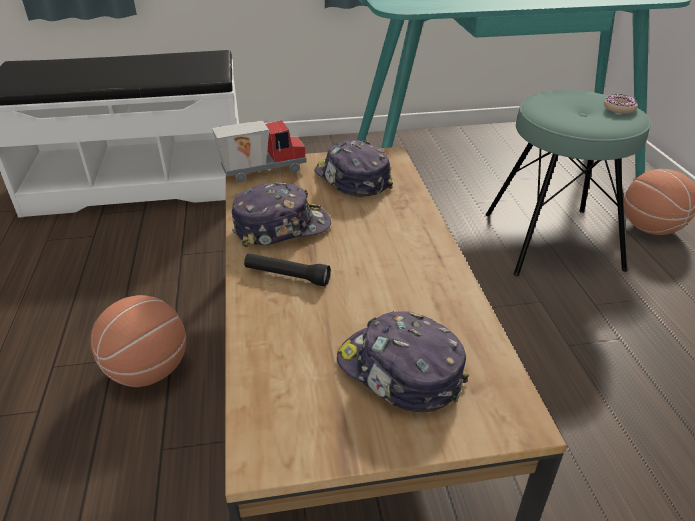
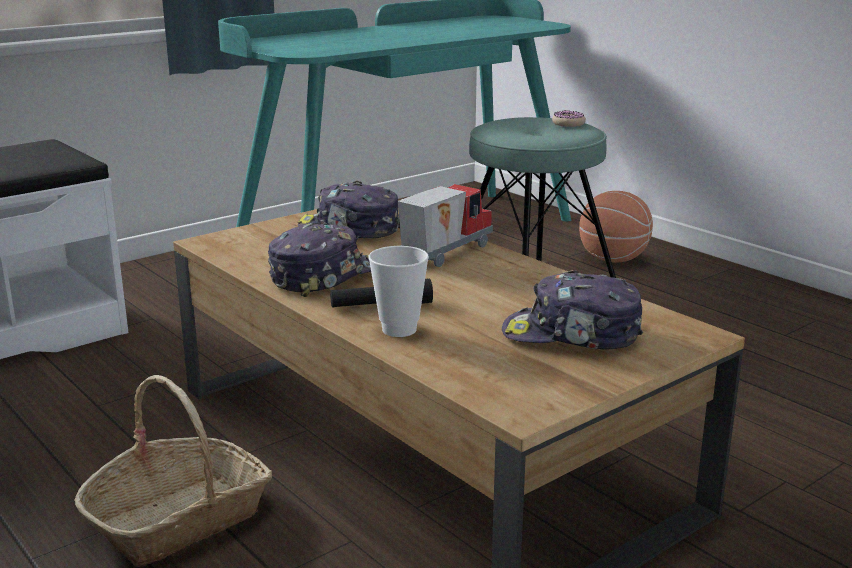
camera: 30 degrees left, 15 degrees down
basketball [91,295,186,387] -> basket [74,375,272,567]
toy truck [212,120,307,183] -> toy truck moved to [398,184,493,267]
none -> cup [368,246,429,337]

